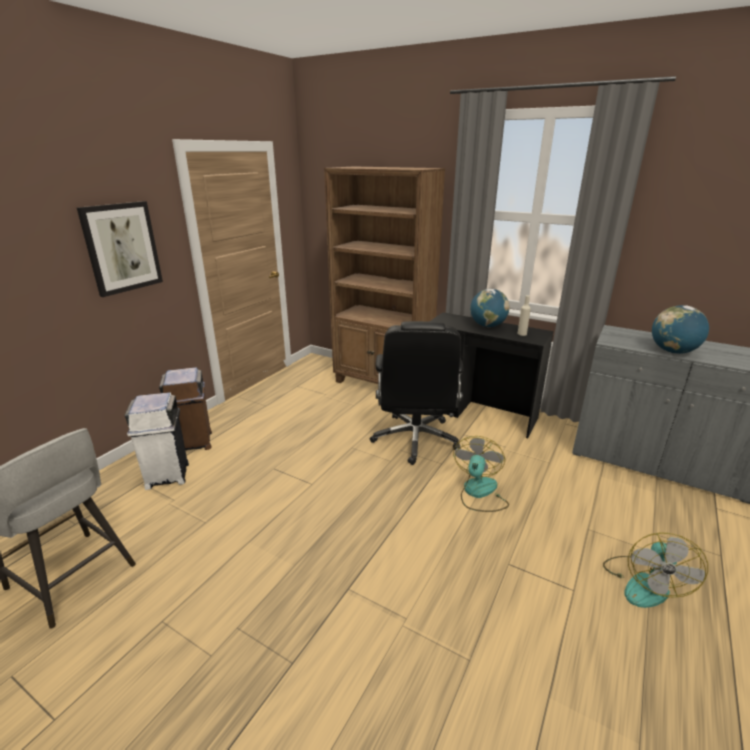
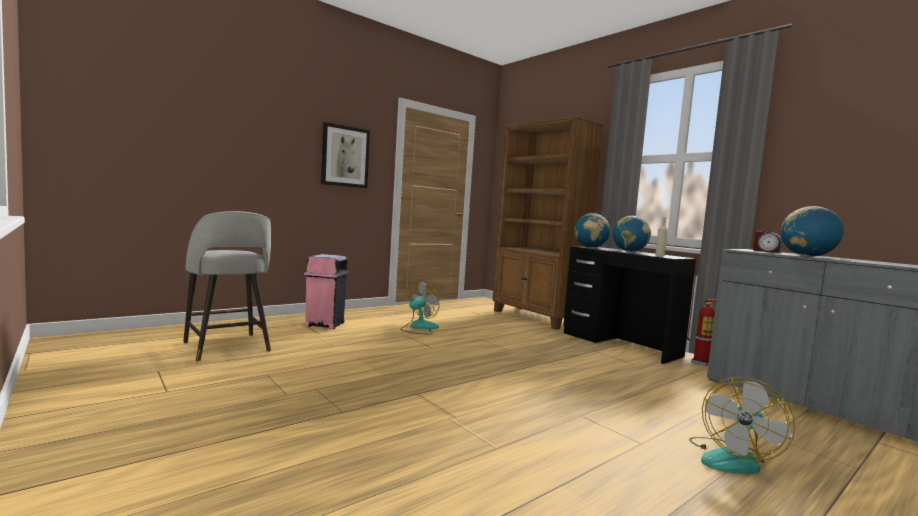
camera: 20 degrees right, 20 degrees down
white trash can [125,392,189,490] -> pink trash can [304,254,349,329]
brown trash can [159,367,212,450] -> none
black office chair [370,321,464,465] -> none
fan [453,436,509,512] -> fan moved to [401,282,440,334]
none -> globe [574,213,610,248]
none -> fire extinguisher [691,299,716,366]
none -> alarm clock [753,231,782,253]

